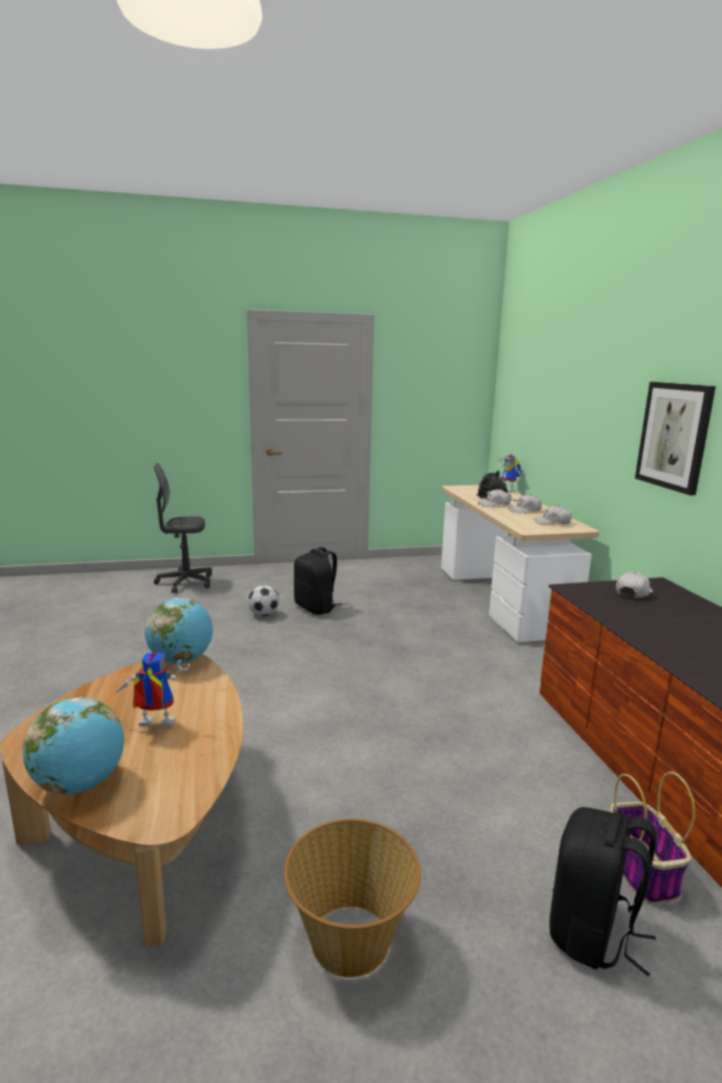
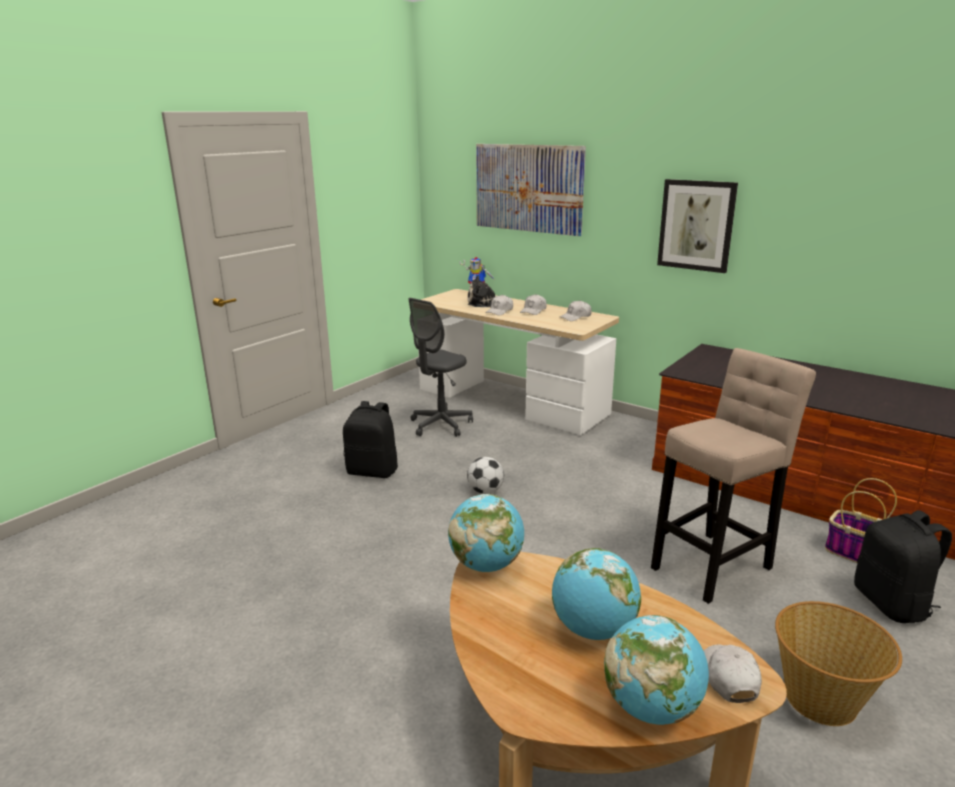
camera: 40 degrees left, 5 degrees up
toy robot [112,652,190,727] -> globe [552,548,641,640]
grey office chair [153,463,212,593] -> grey office chair moved to [409,298,473,437]
football [248,585,279,616] -> football moved to [467,457,504,494]
white cap [616,572,653,598] -> white cap moved to [704,644,762,703]
none -> picture [476,144,586,236]
none -> beige stool [651,348,816,604]

